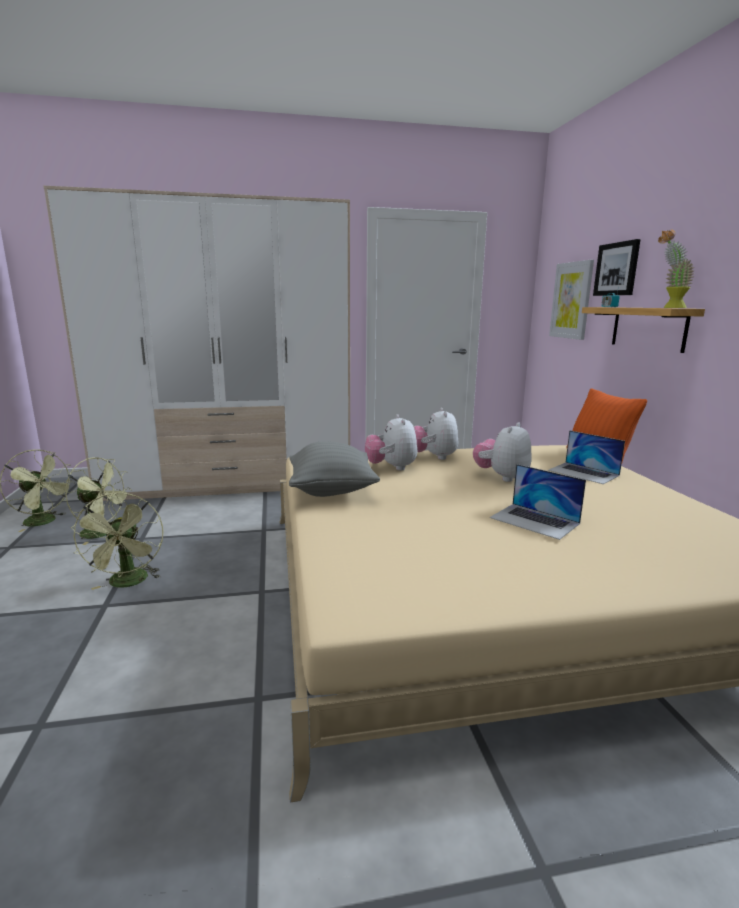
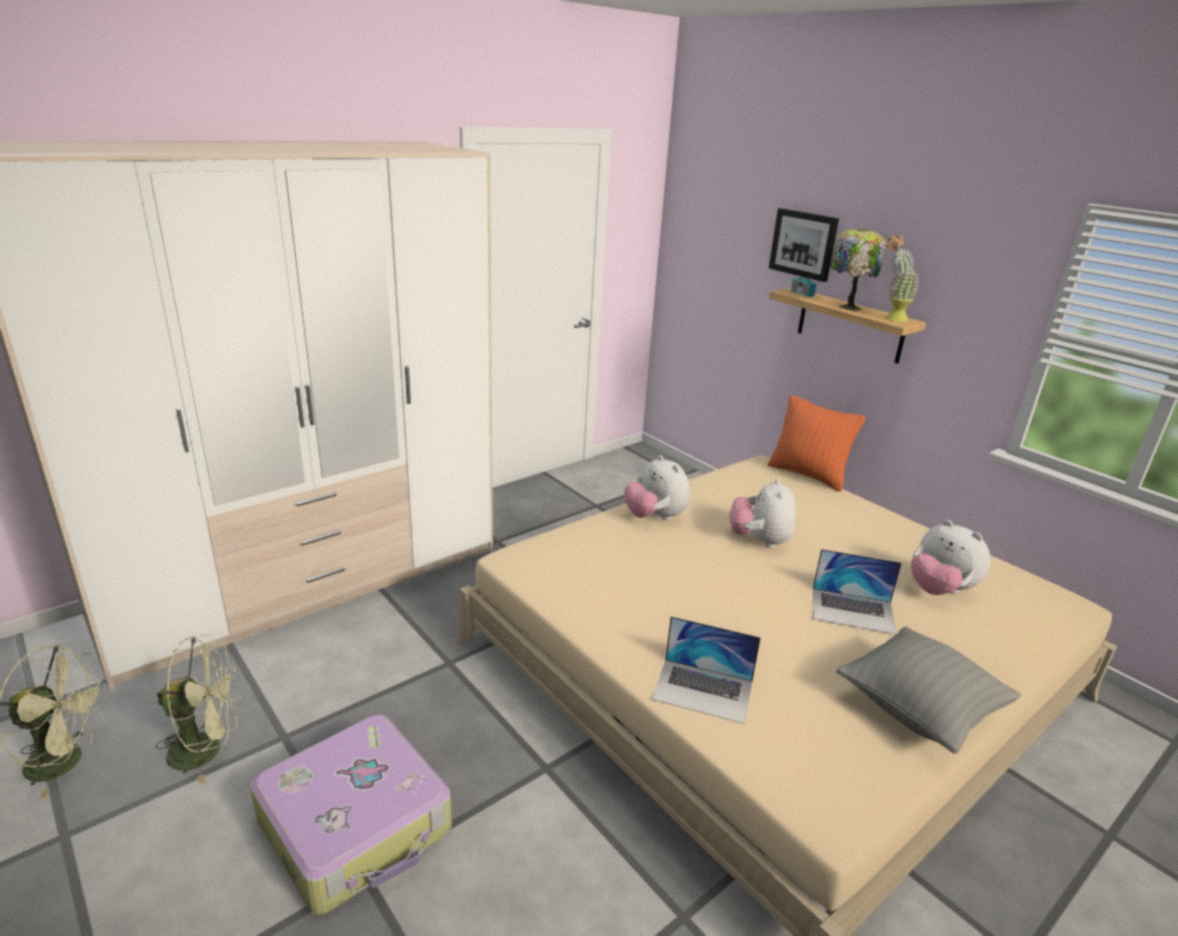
camera: 30 degrees left, 10 degrees up
green fan [71,492,164,590] -> suitcase [250,714,452,915]
grey pillow [289,441,380,497] -> grey pillow moved to [836,626,1021,754]
plush toy [365,414,417,471] -> plush toy moved to [911,520,990,595]
laptop [548,430,625,484] -> laptop moved to [652,616,761,724]
picture [549,260,594,340] -> none
none -> table lamp [830,228,886,311]

